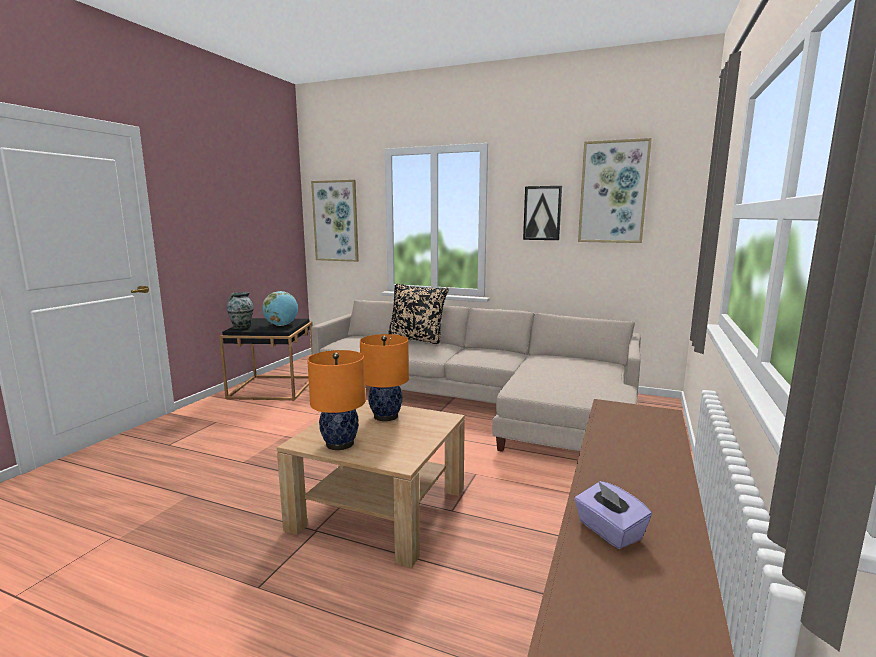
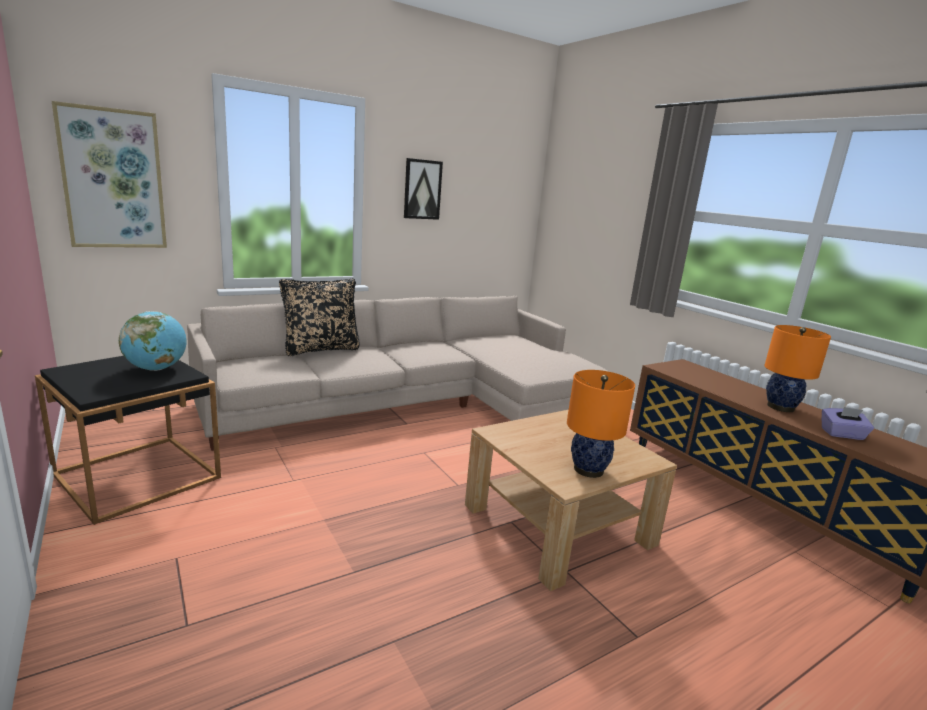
camera: 55 degrees left, 5 degrees up
vase [227,292,254,329] -> none
orange table lamp [360,334,409,421] -> orange table lamp moved to [765,325,831,412]
picture [578,138,652,243] -> none

